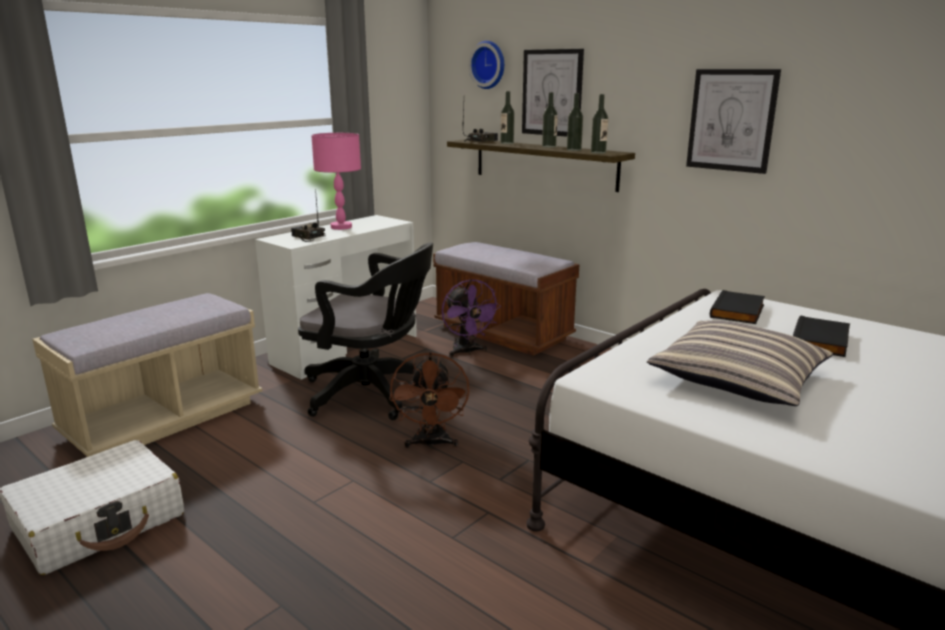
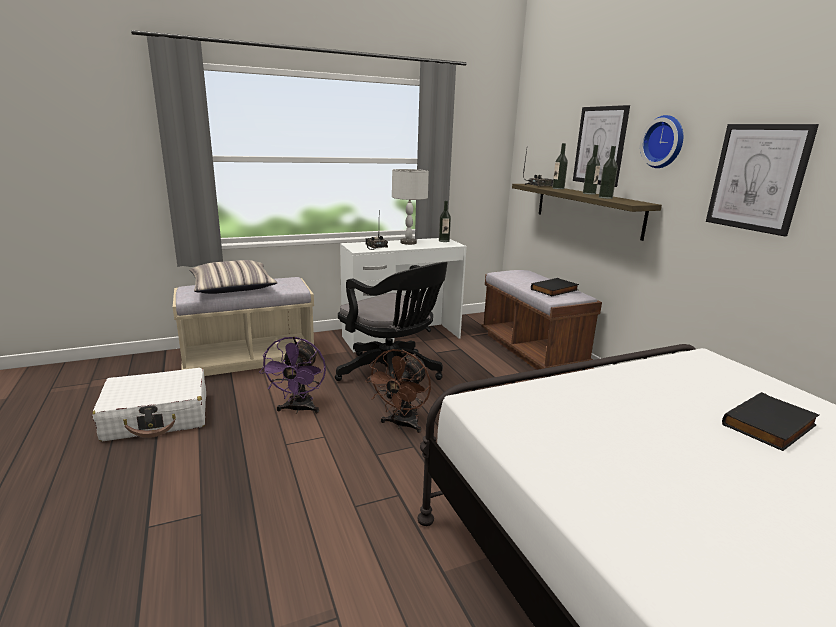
camera: 25 degrees right, 0 degrees up
pink table lamp [311,133,361,230] -> grey table lamp [392,169,429,245]
purple fan [442,279,501,357] -> purple fan moved to [259,336,326,414]
wall clock [468,41,504,89] -> wall clock moved to [640,115,683,168]
bottle [591,94,608,154] -> bottle moved to [439,201,451,242]
pillow [647,320,833,406] -> pillow moved to [189,260,277,294]
black book [710,290,765,324] -> black book moved to [531,278,579,296]

